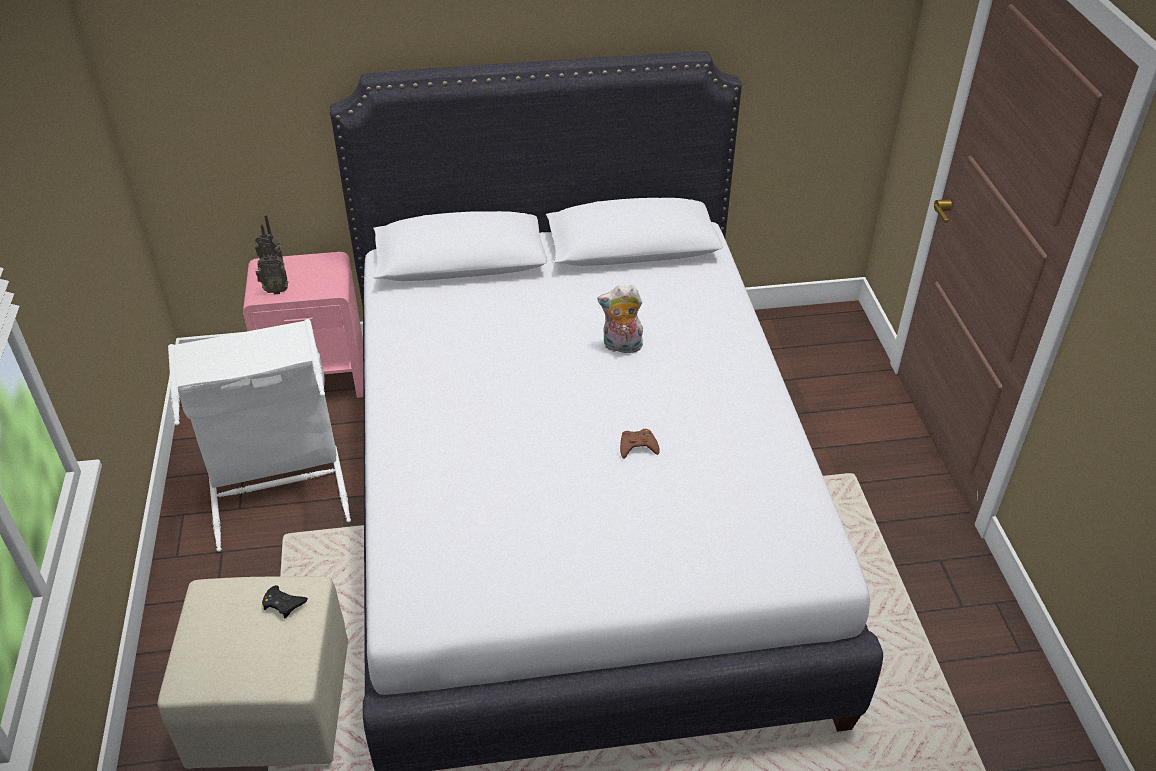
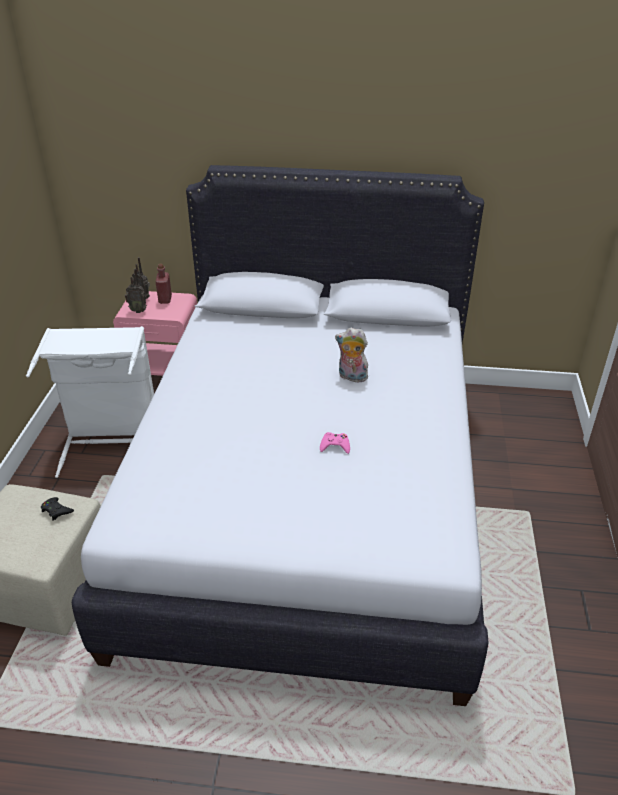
camera: 15 degrees right, 5 degrees down
brown game controller [620,429,660,459] -> pink game controller [320,432,350,454]
none -> red bottle [155,264,172,304]

